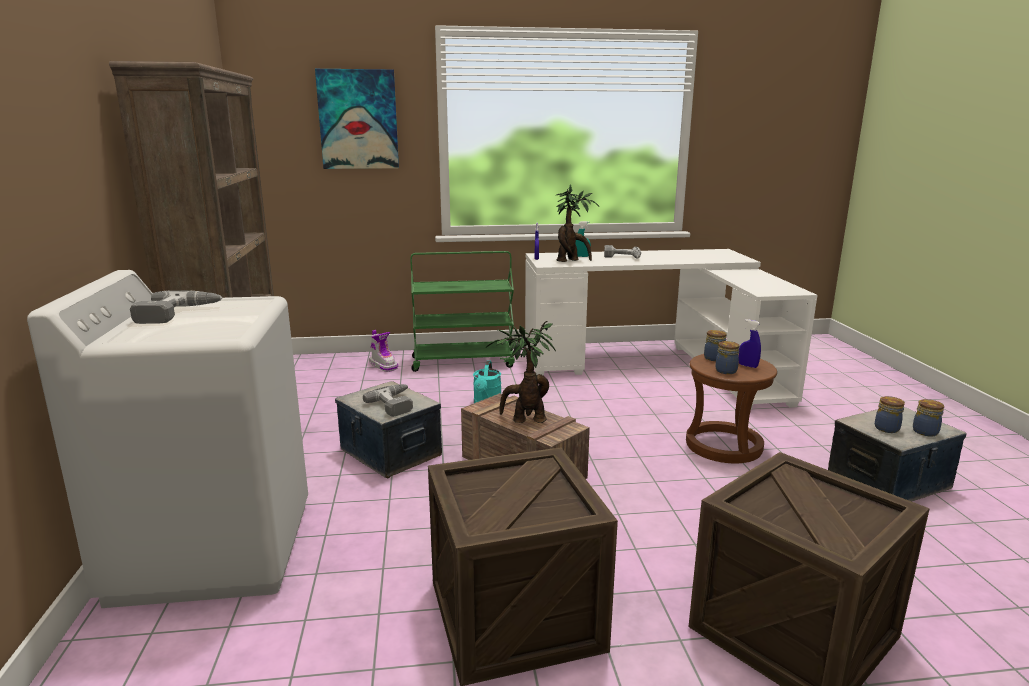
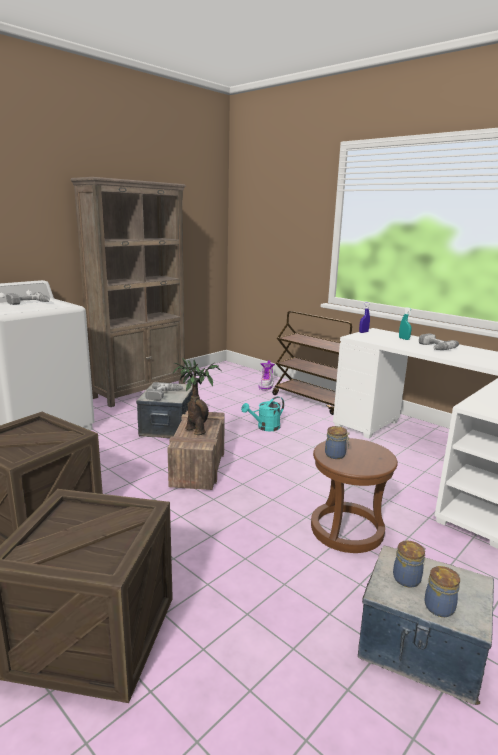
camera: 50 degrees right, 0 degrees up
picture [315,69,399,169] -> none
green cart [410,251,515,372] -> brown cart [272,311,352,415]
potted plant [556,184,599,262] -> none
jar [704,330,727,361] -> none
blue spray bottle [739,319,761,368] -> none

